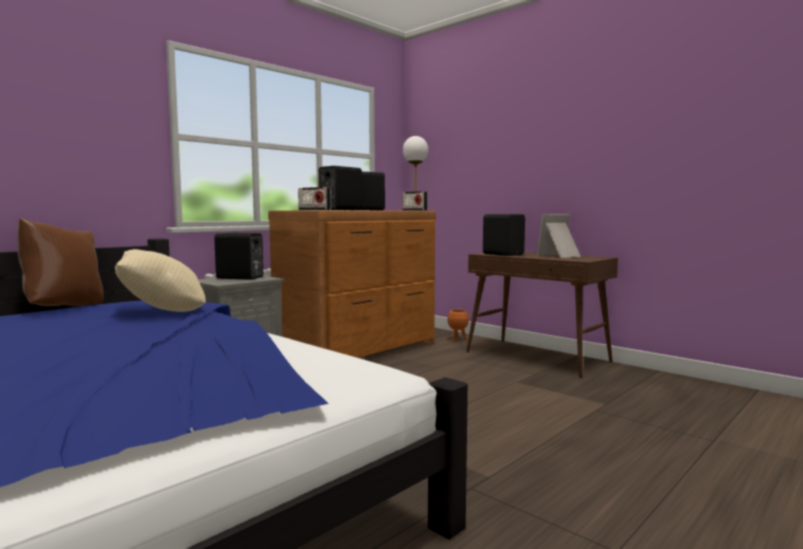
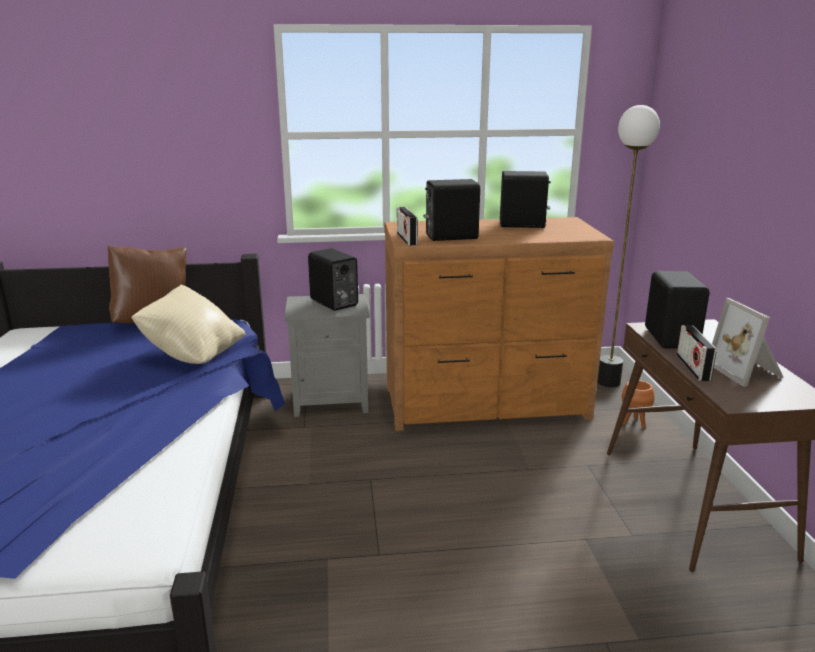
camera: 40 degrees right, 15 degrees up
radio [402,191,428,210] -> radio moved to [677,325,716,381]
picture frame [537,214,581,258] -> picture frame turned 120 degrees counterclockwise [712,298,784,387]

